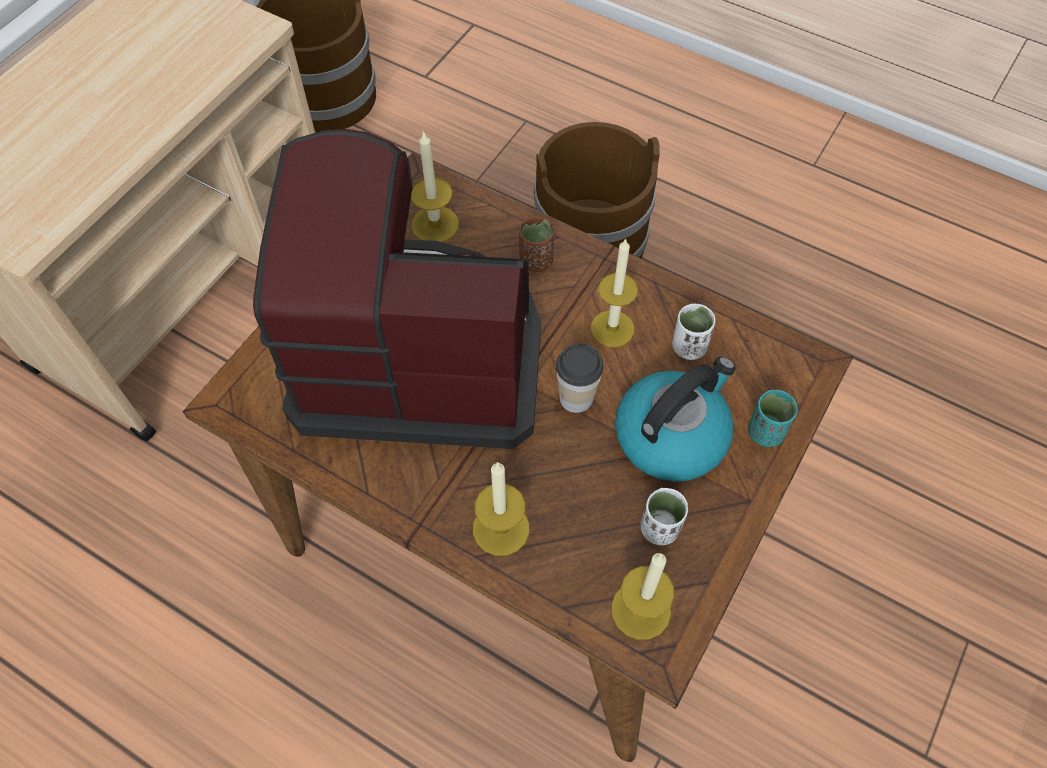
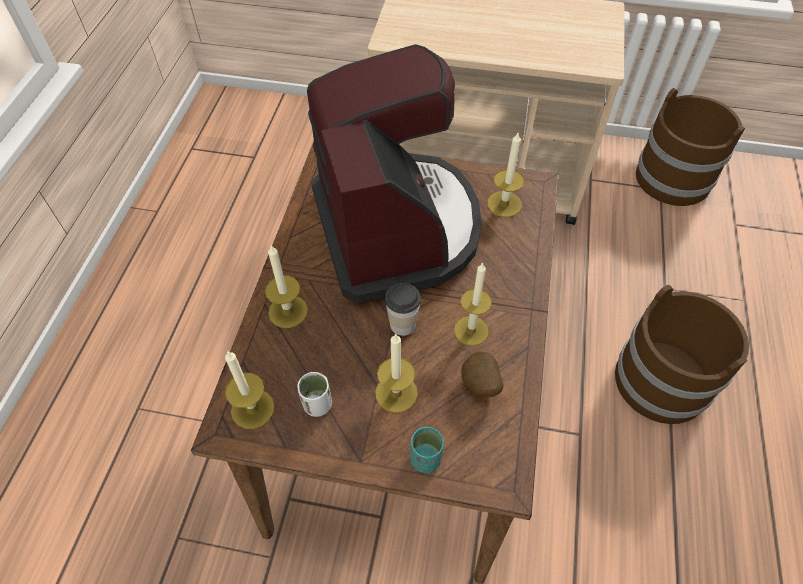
camera: 70 degrees right, 5 degrees down
brown cup [519,217,554,272] -> none
kettle [615,357,736,482] -> candle [375,333,418,413]
white cup [672,304,715,360] -> potato [461,352,504,397]

